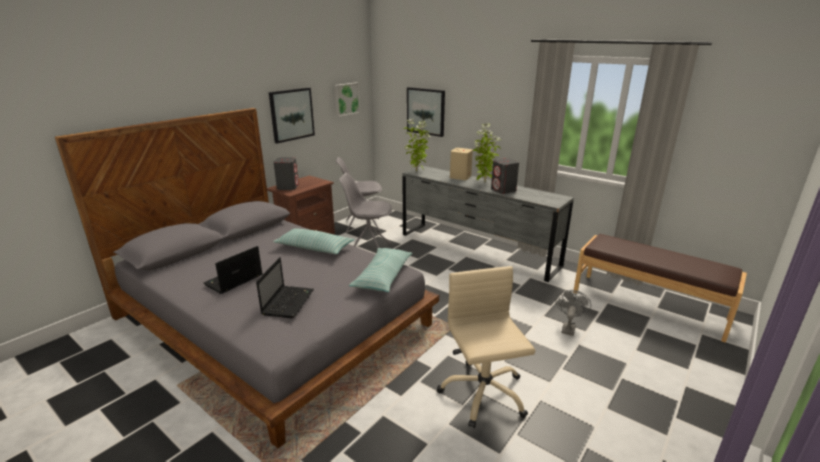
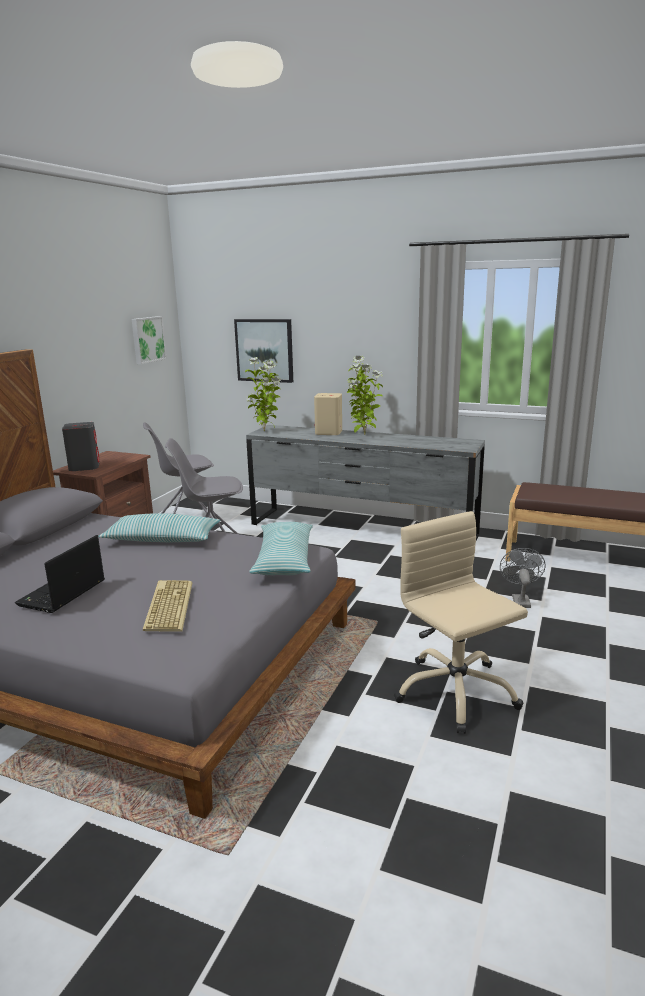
camera: 15 degrees left, 5 degrees down
laptop [256,257,314,318] -> keyboard [143,580,192,631]
picture [269,88,315,144] -> none
grey speaker [491,158,519,194] -> none

